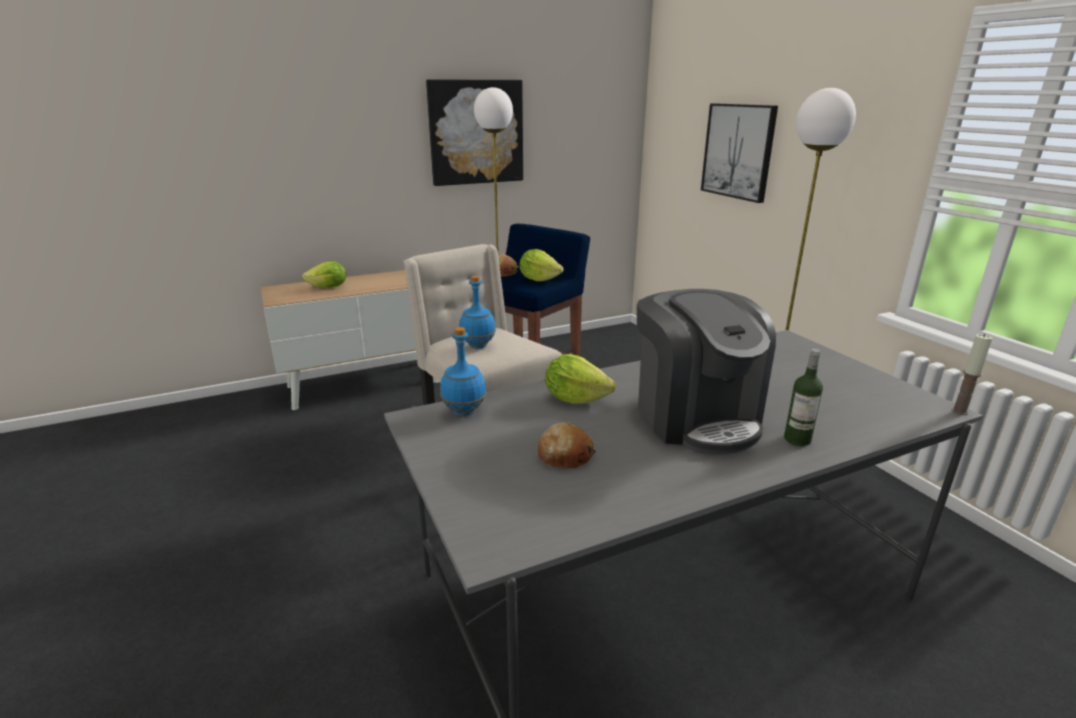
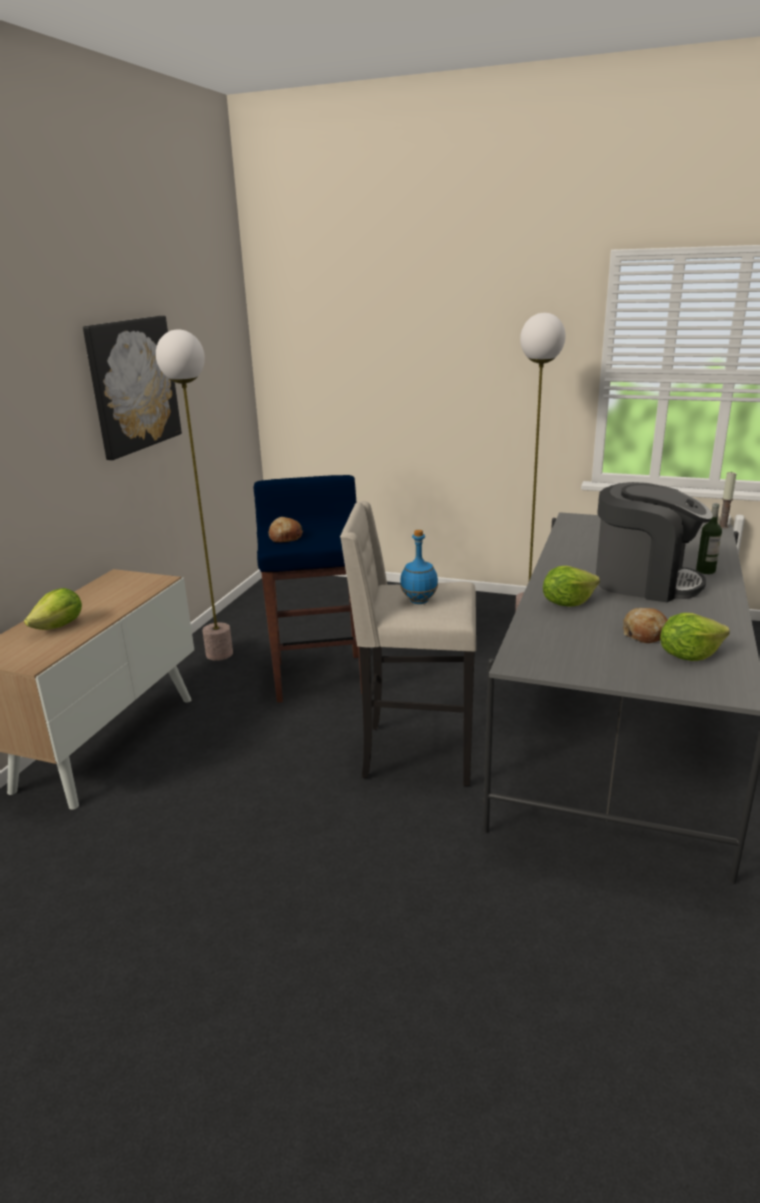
camera: 45 degrees left, 0 degrees up
blue bottle [440,327,486,416] -> none
lettuce [519,249,563,282] -> lettuce moved to [660,613,730,661]
picture [701,103,778,203] -> none

